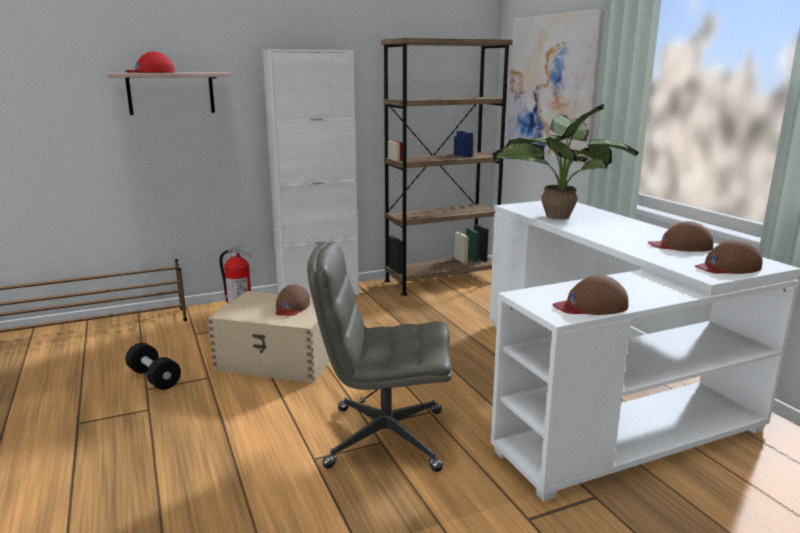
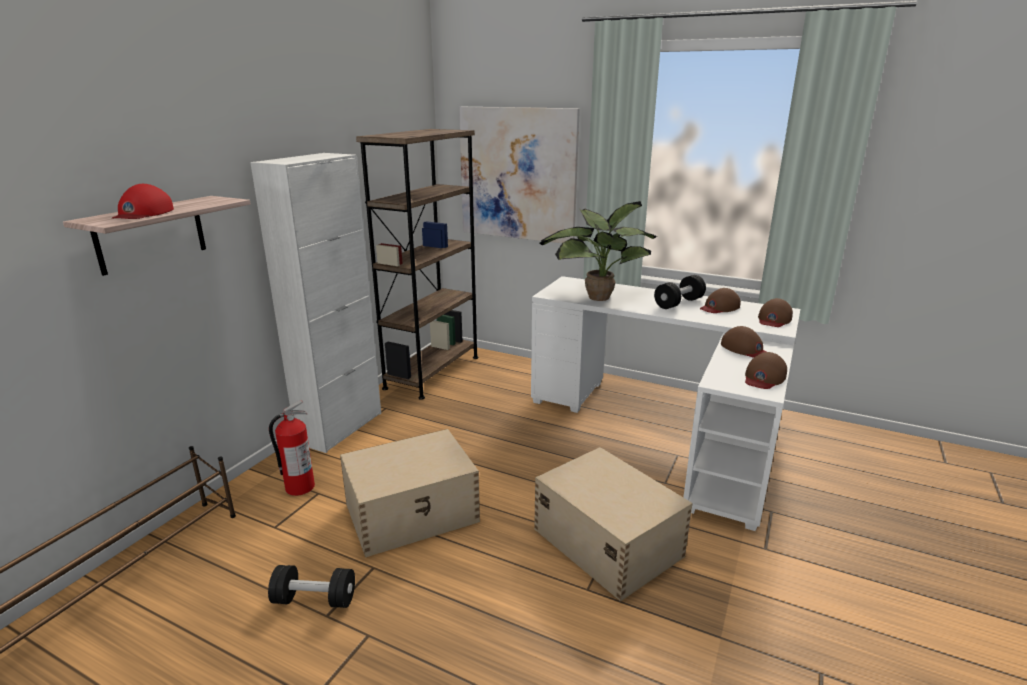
camera: 40 degrees left, 5 degrees up
brown cap [276,284,310,316] -> brown cap moved to [721,326,766,358]
grey office chair [307,241,452,472] -> beige storage box [534,447,693,601]
none -> black dumbbell [654,275,706,309]

